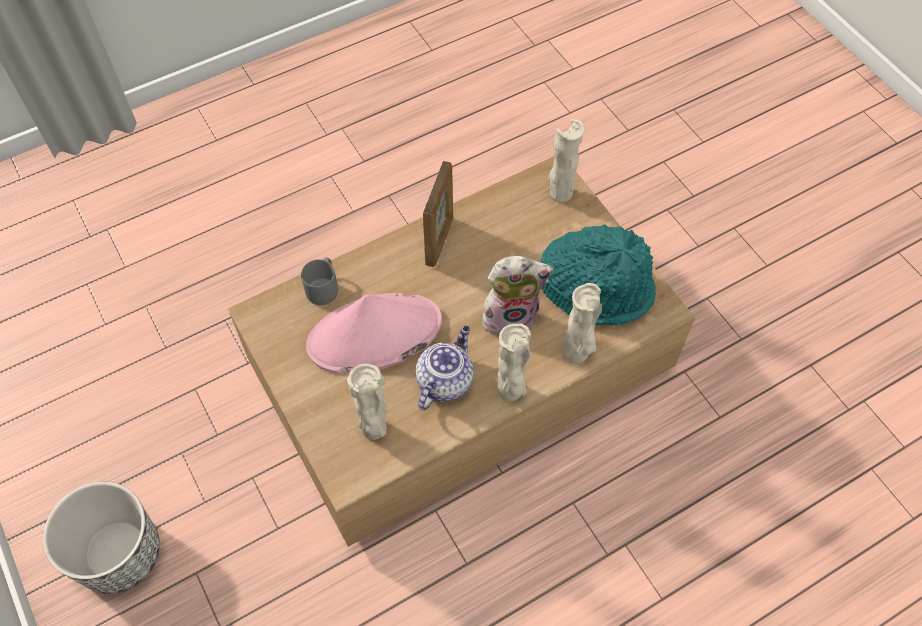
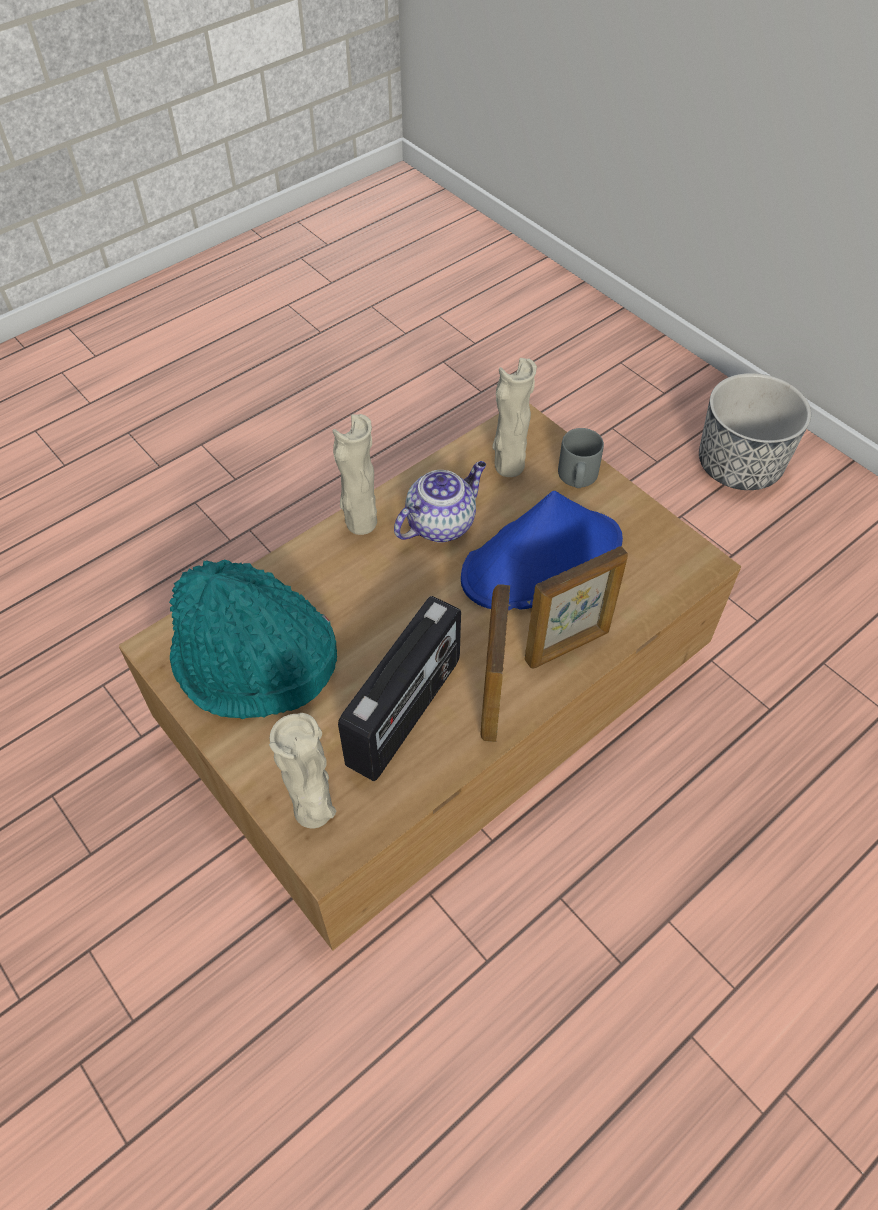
camera: 170 degrees right, 5 degrees down
grey mug [301,257,338,305] -> grey mug moved to [558,428,604,488]
pink hat [306,293,442,374] -> blue hat [461,491,623,610]
teapot [415,326,474,410] -> teapot turned 150 degrees counterclockwise [394,461,486,543]
plush toy [482,256,553,335] -> none
beige vase [563,283,602,363] -> none
none -> radio [338,596,461,781]
none -> picture frame [524,546,628,669]

